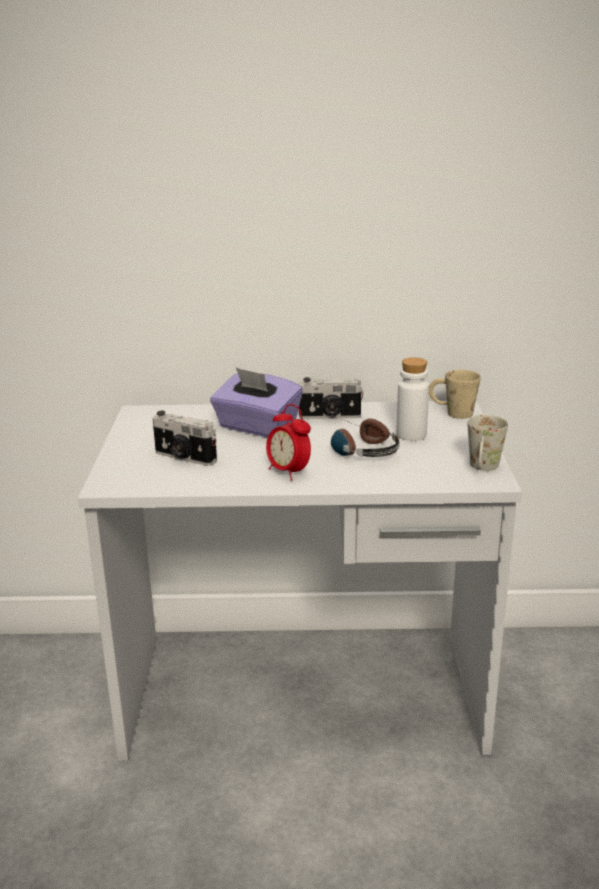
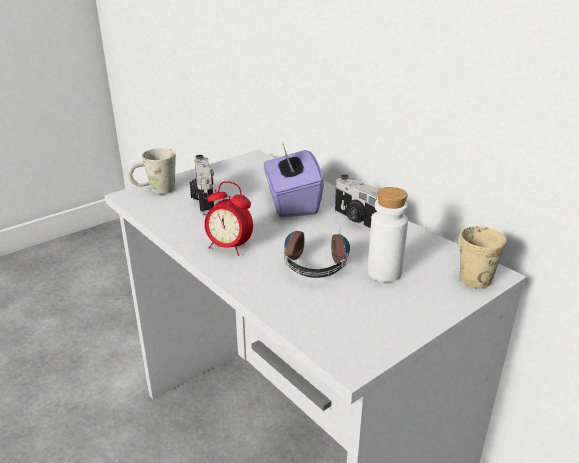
camera: 50 degrees right, 5 degrees up
alarm clock [266,404,311,481] -> alarm clock turned 75 degrees counterclockwise [204,181,253,256]
white mug [467,415,508,471] -> white mug moved to [128,148,176,194]

